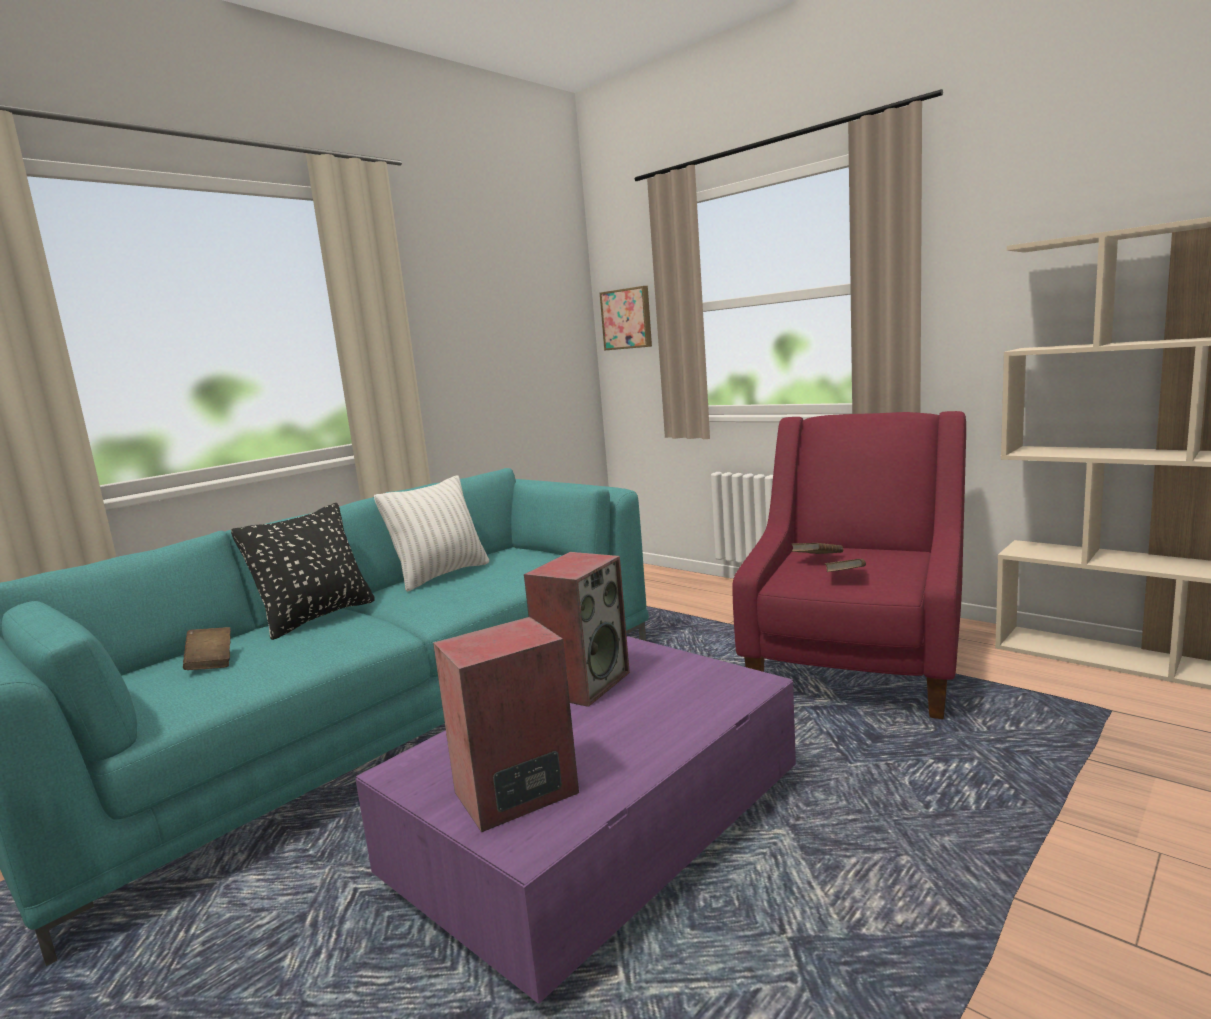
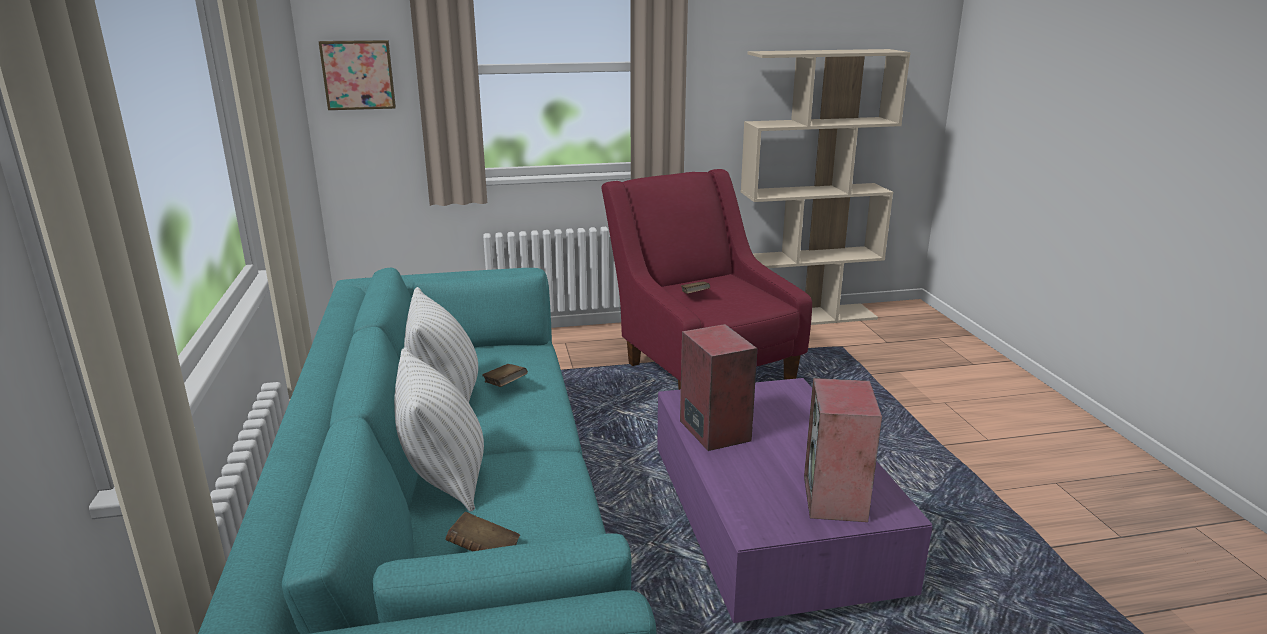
camera: 55 degrees left, 10 degrees up
black pillow [231,503,375,640] -> white pillow [394,347,484,512]
brown book [825,559,866,572] -> brown book moved to [482,364,528,387]

